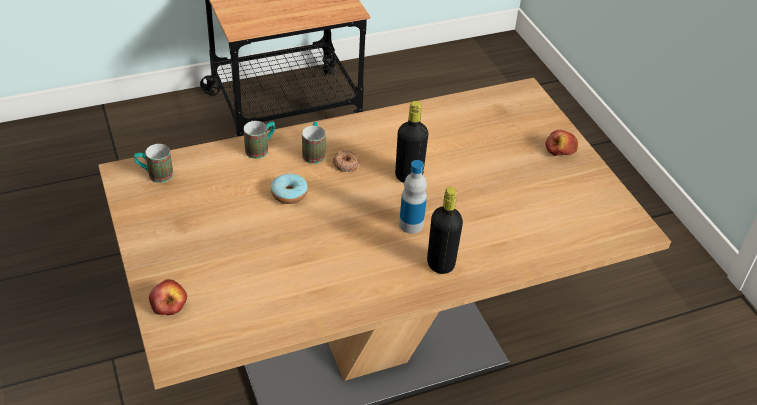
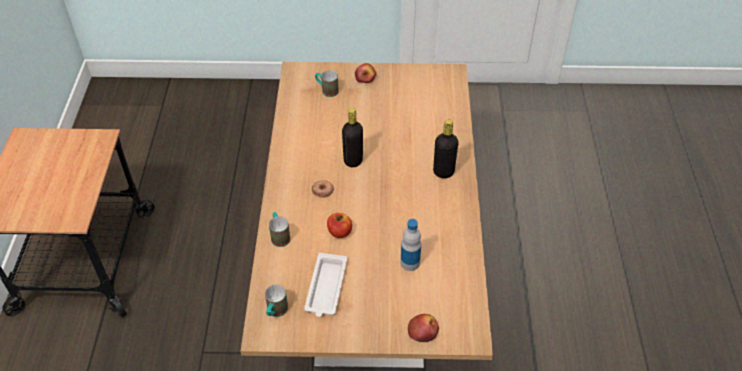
camera: 65 degrees left, 5 degrees up
donut [271,173,308,204] -> apple [327,213,352,238]
mug [302,122,325,164] -> mug moved to [315,70,339,97]
bottle [399,160,427,234] -> bottle moved to [400,219,421,271]
none -> white tray [304,253,347,317]

